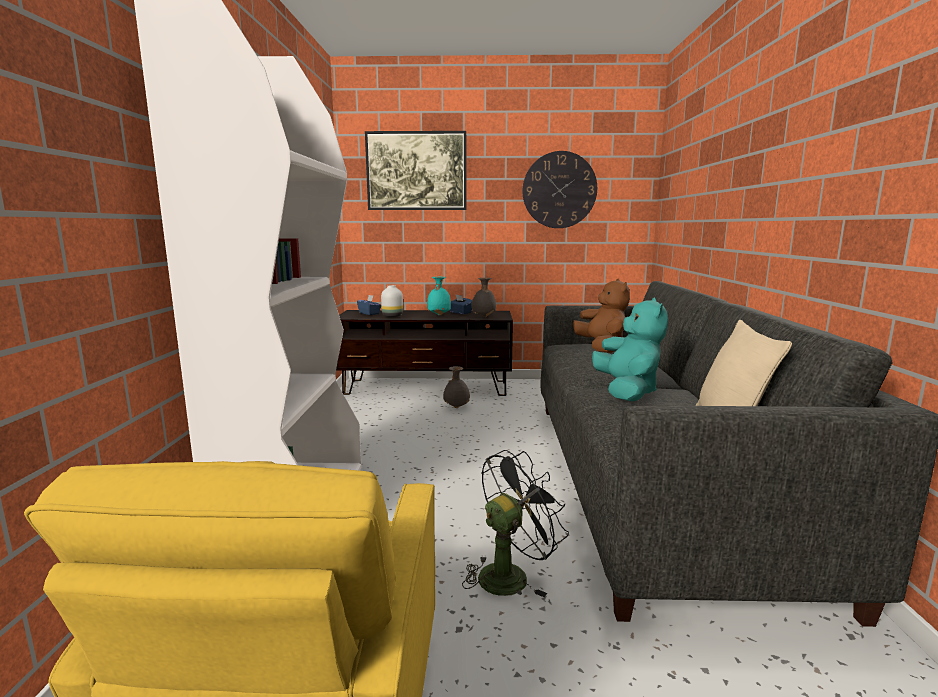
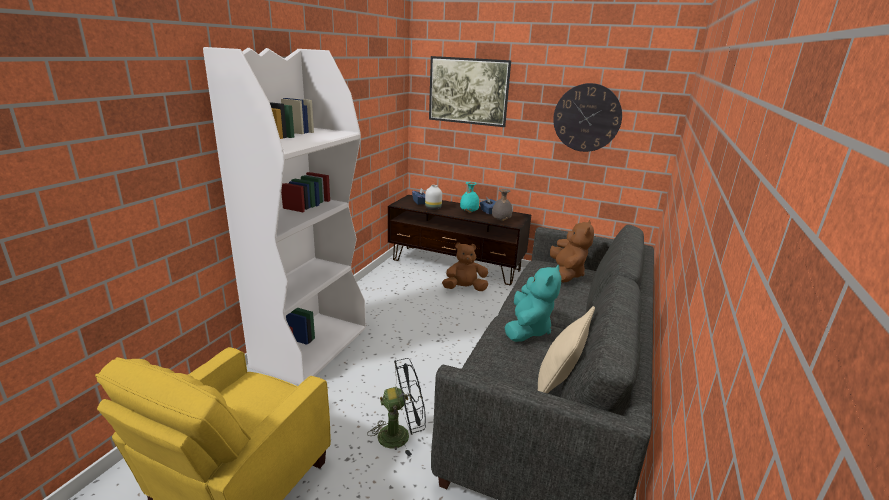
camera: 20 degrees right, 10 degrees up
grey vase [443,366,470,408] -> brown plush toy [442,243,488,291]

